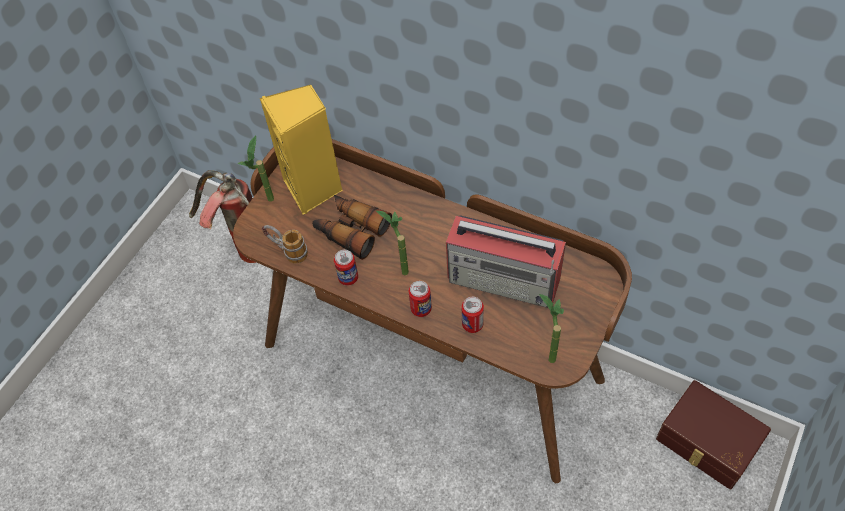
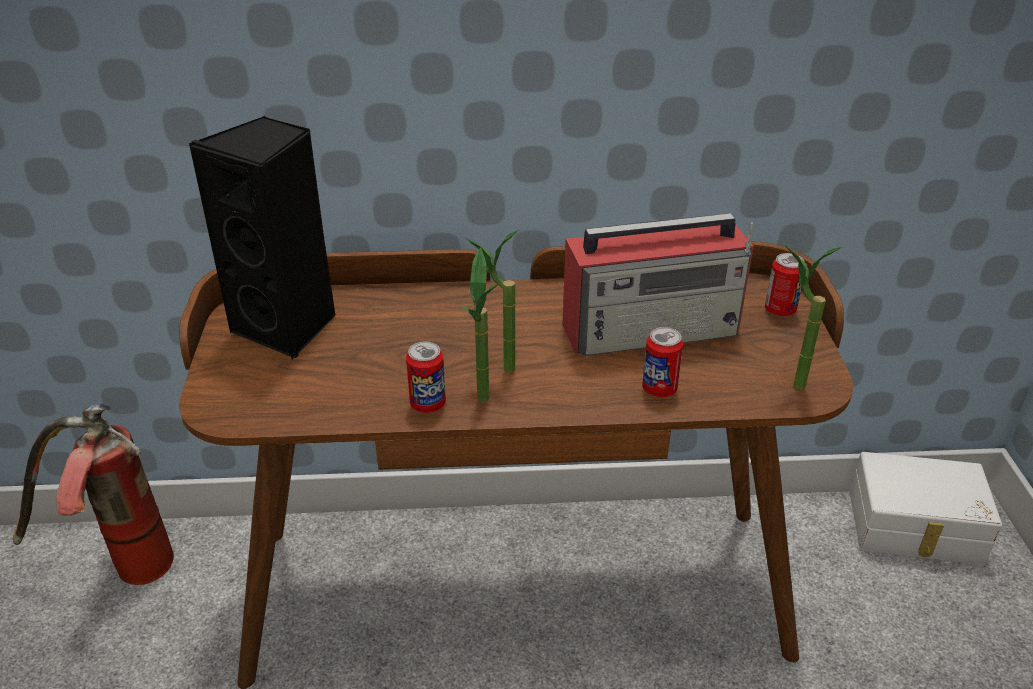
camera: 35 degrees left, 20 degrees down
potted plant [237,135,274,202] -> potted plant moved to [462,247,498,402]
yellow speaker [260,85,342,215] -> black speaker [188,116,336,359]
mug [262,225,308,263] -> none
binoculars [312,195,392,260] -> none
can [408,281,432,317] -> can moved to [765,253,805,317]
brown storage box [656,380,771,489] -> white storage box [849,452,1002,565]

